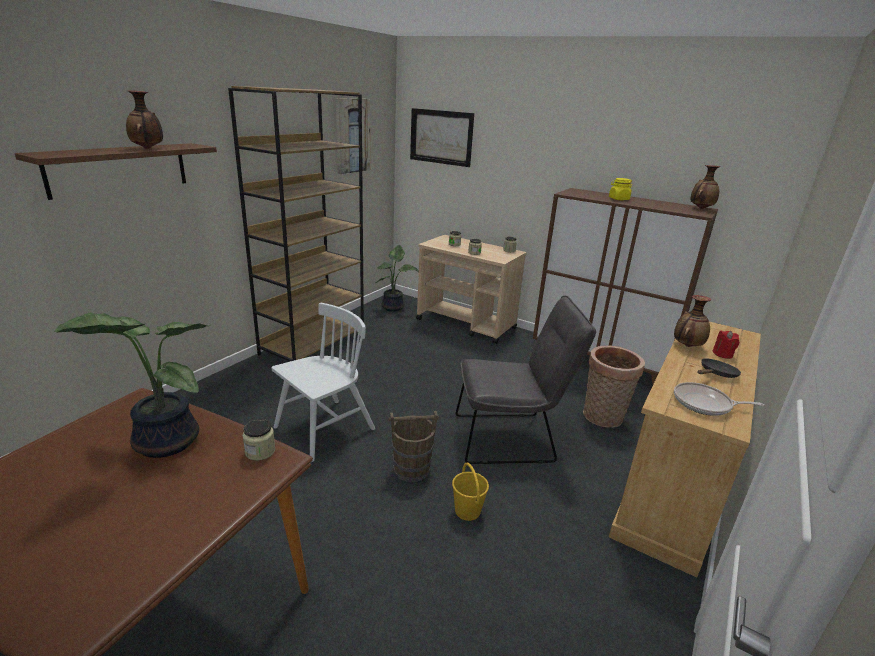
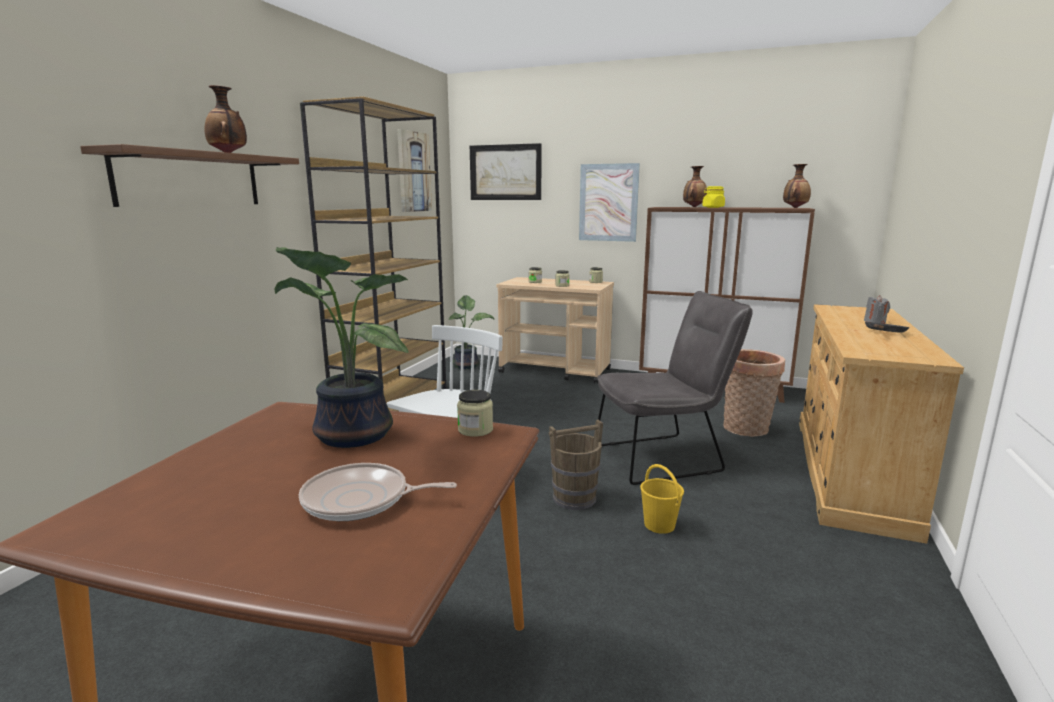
camera: 10 degrees left, 10 degrees down
vase [674,295,711,347] -> vase moved to [683,166,707,207]
frying pan [674,382,764,416] -> frying pan moved to [299,463,457,521]
red candle [713,330,739,359] -> grey candle [864,295,890,324]
none -> picture [579,163,640,242]

